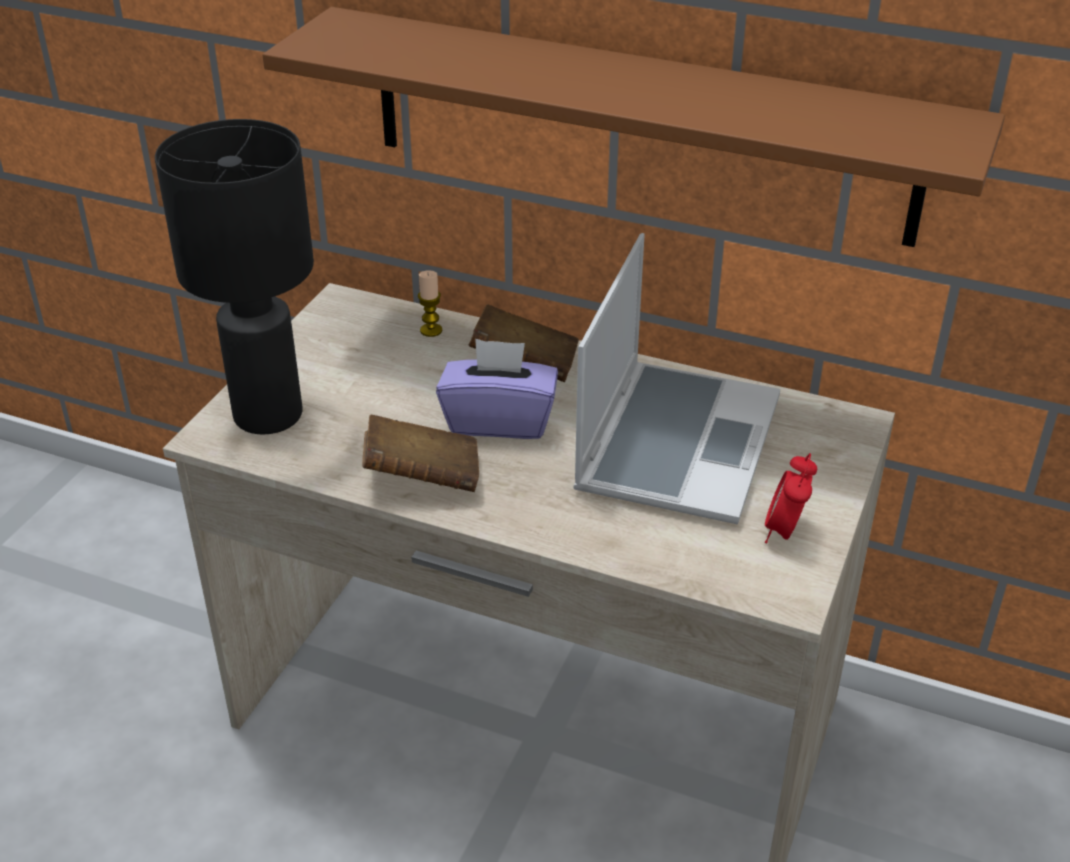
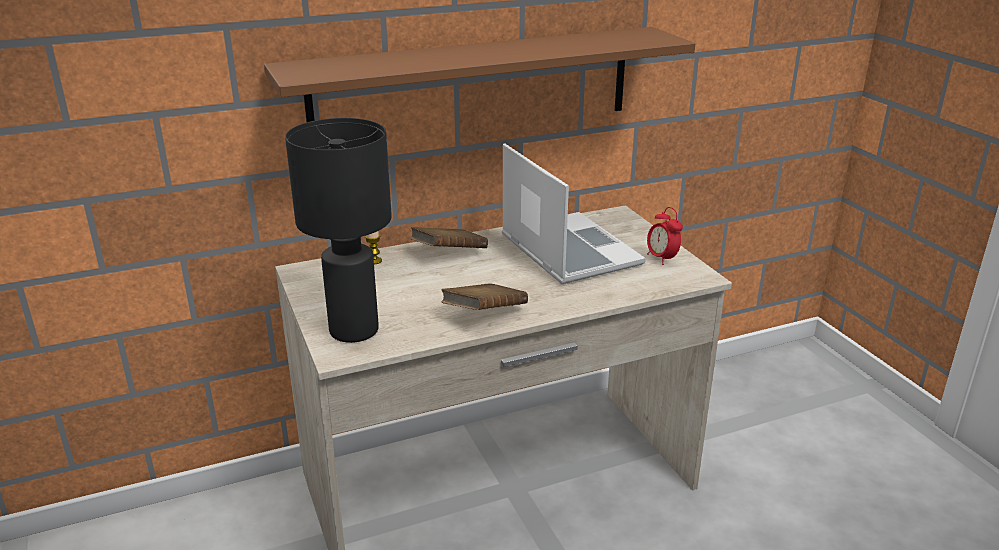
camera: 45 degrees left, 10 degrees down
purple tissue box [436,339,558,439] -> none

